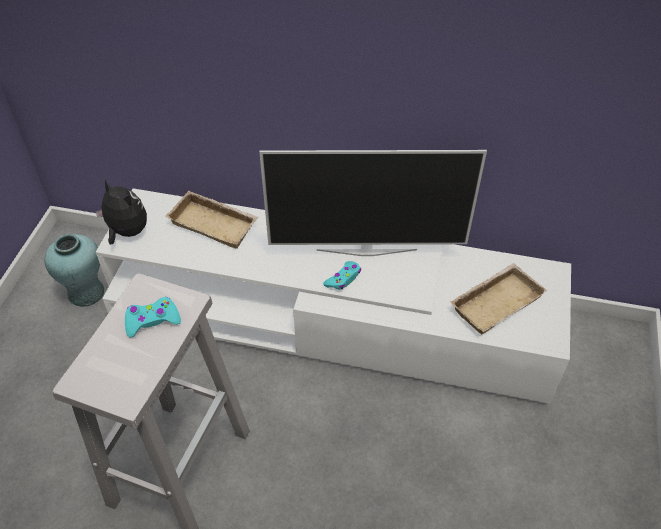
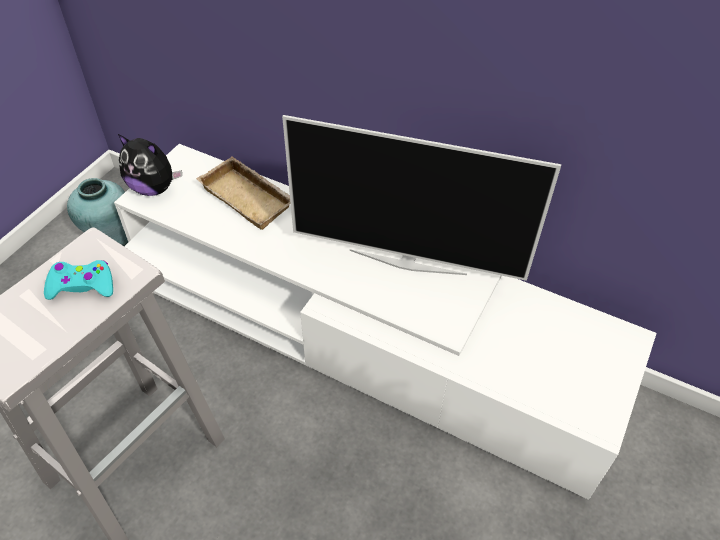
camera: 15 degrees right, 0 degrees up
plush toy [95,179,147,245] -> plush toy turned 150 degrees clockwise [118,134,182,196]
turquoise game controller [323,261,361,289] -> none
beige tray [450,263,547,334] -> none

